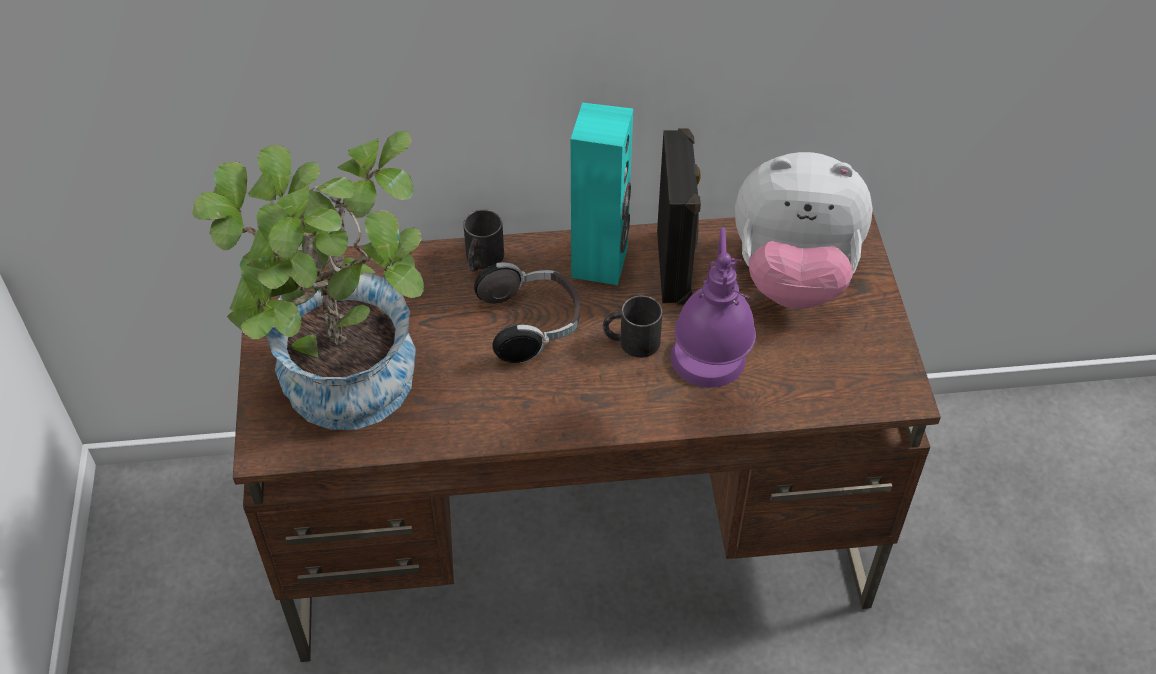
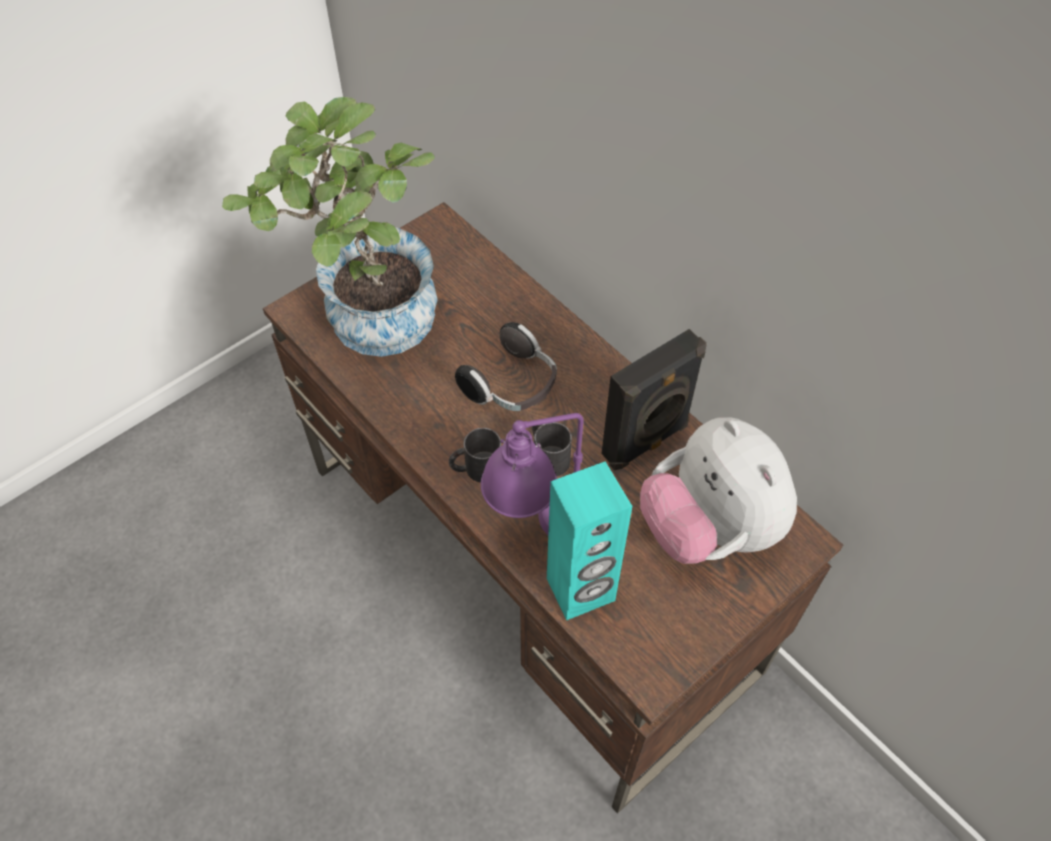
camera: 55 degrees right, 5 degrees up
black mug [463,209,504,272] -> black mug moved to [449,428,501,483]
turquoise speaker [571,103,633,285] -> turquoise speaker moved to [547,461,632,621]

